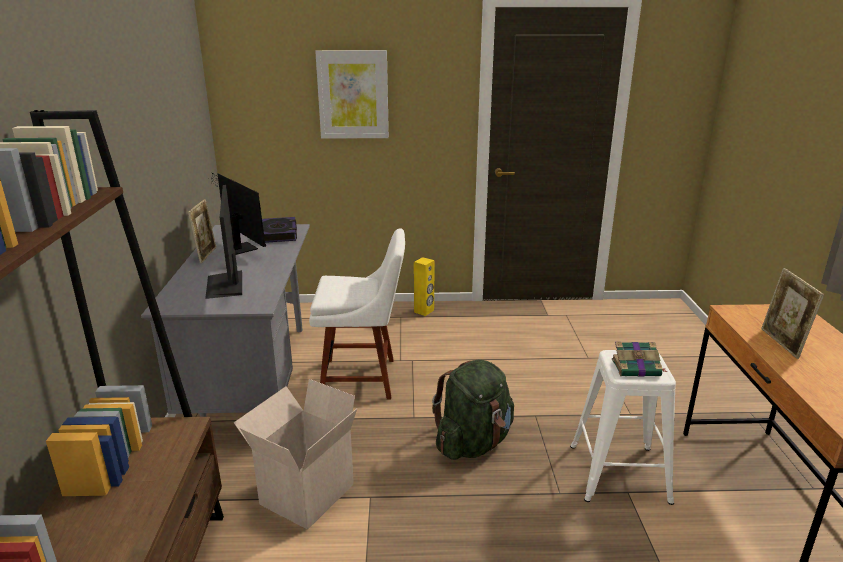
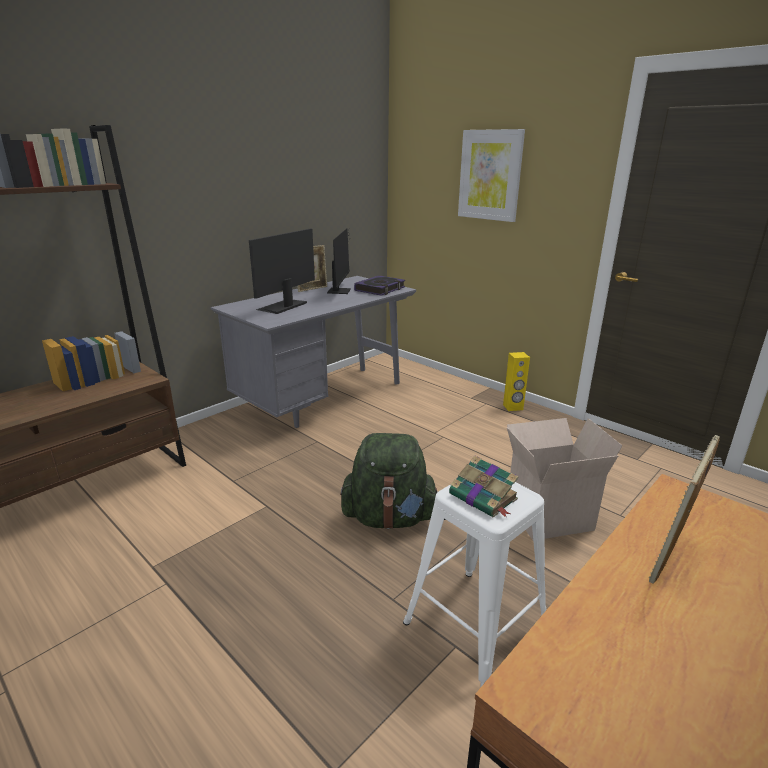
camera: 45 degrees right, 0 degrees up
cardboard box [234,379,357,530] -> cardboard box moved to [507,418,623,540]
white chair [309,228,405,399] -> none

